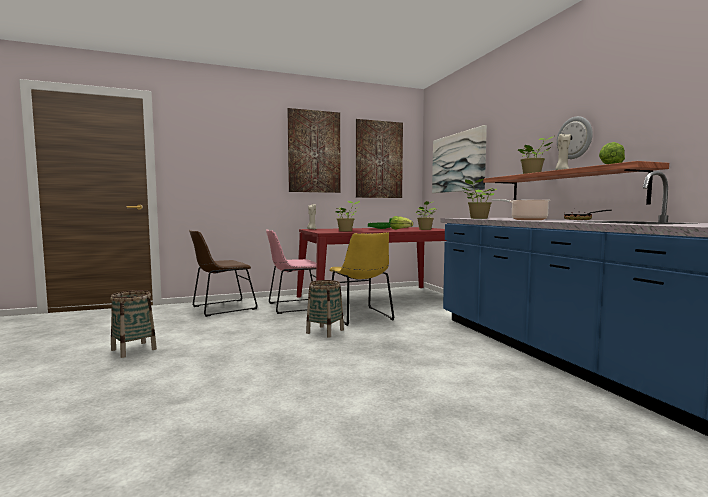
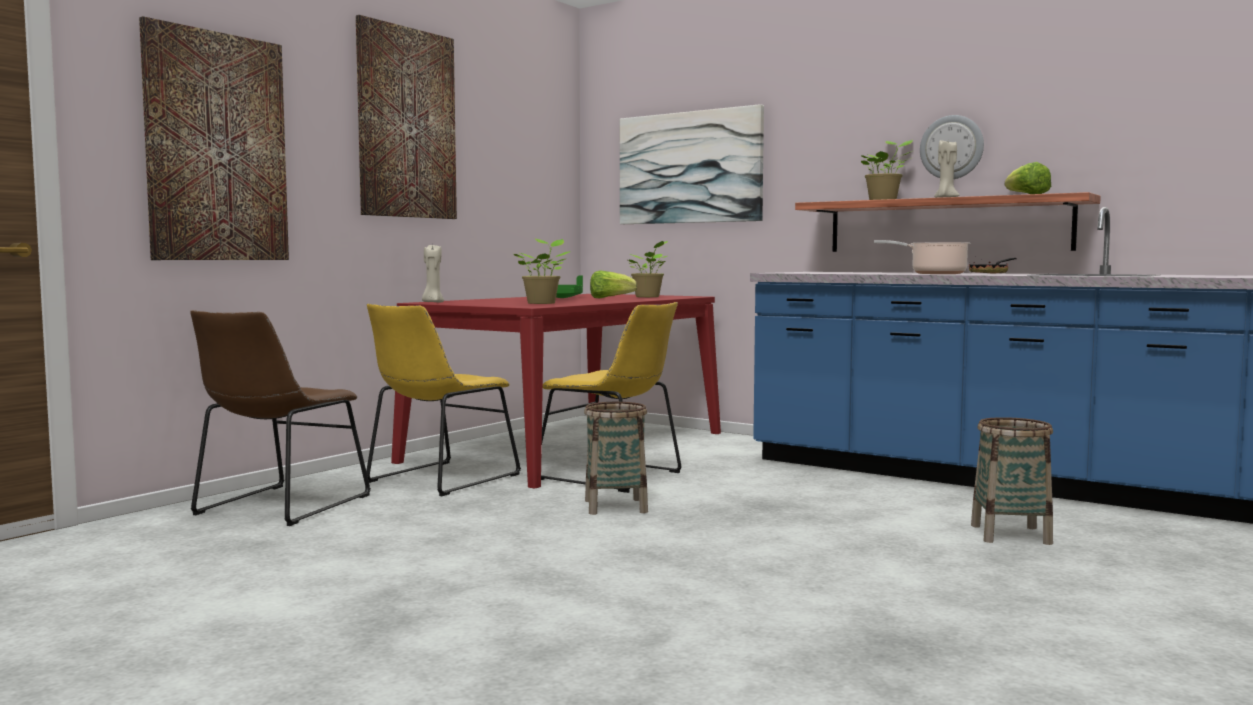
camera: 35 degrees left, 0 degrees up
basket [110,290,157,358] -> basket moved to [971,417,1053,545]
pink chair [266,229,316,314] -> yellow chair [366,304,521,496]
picture [356,119,403,198] -> picture moved to [139,16,289,260]
potted plant [461,179,497,219] -> none

